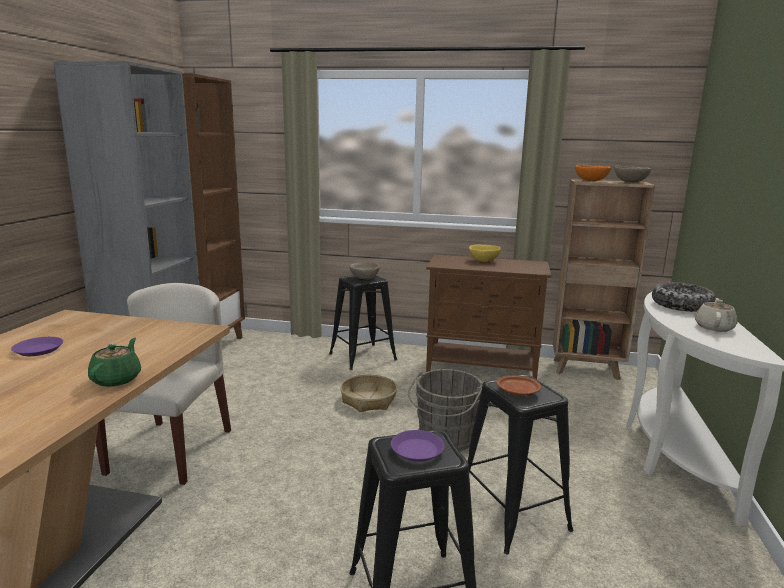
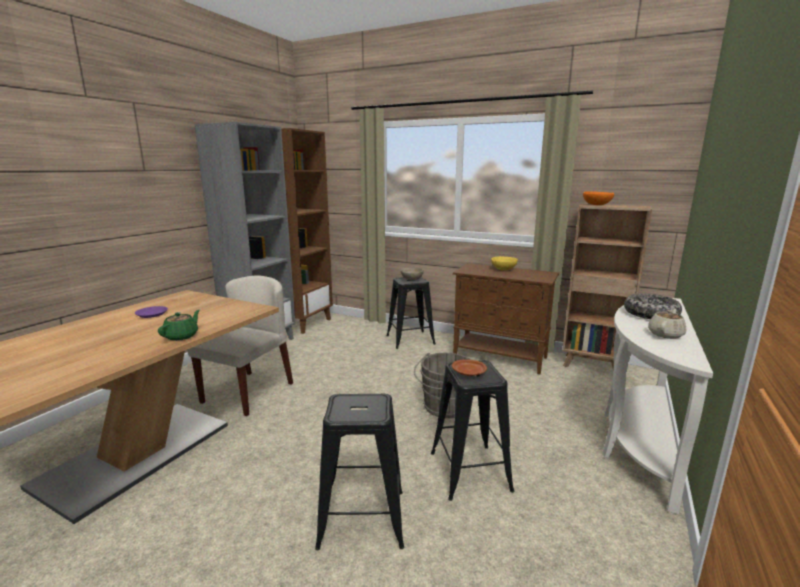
camera: 15 degrees right, 0 degrees up
basket [340,374,397,412] -> none
purple plate [391,430,445,462] -> none
beige bowl [615,166,651,182] -> none

